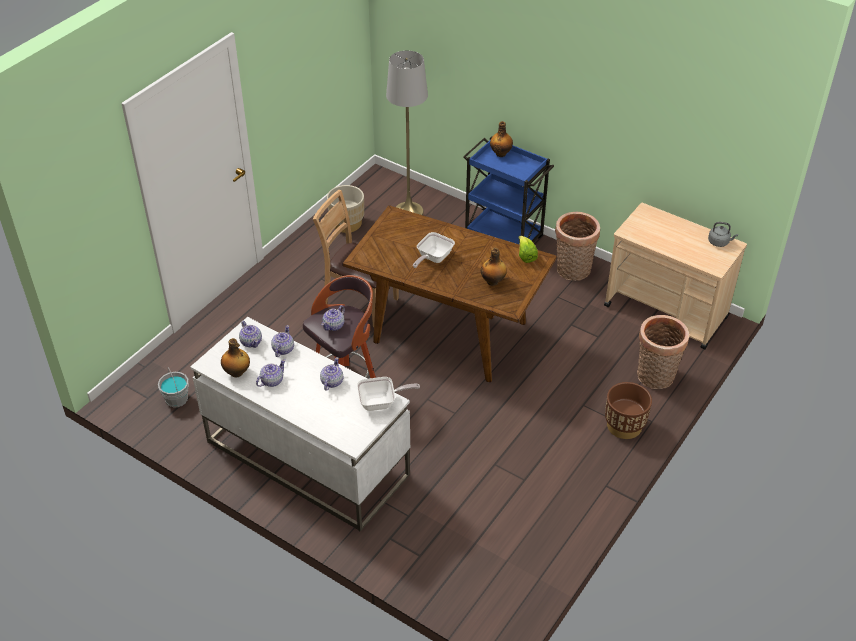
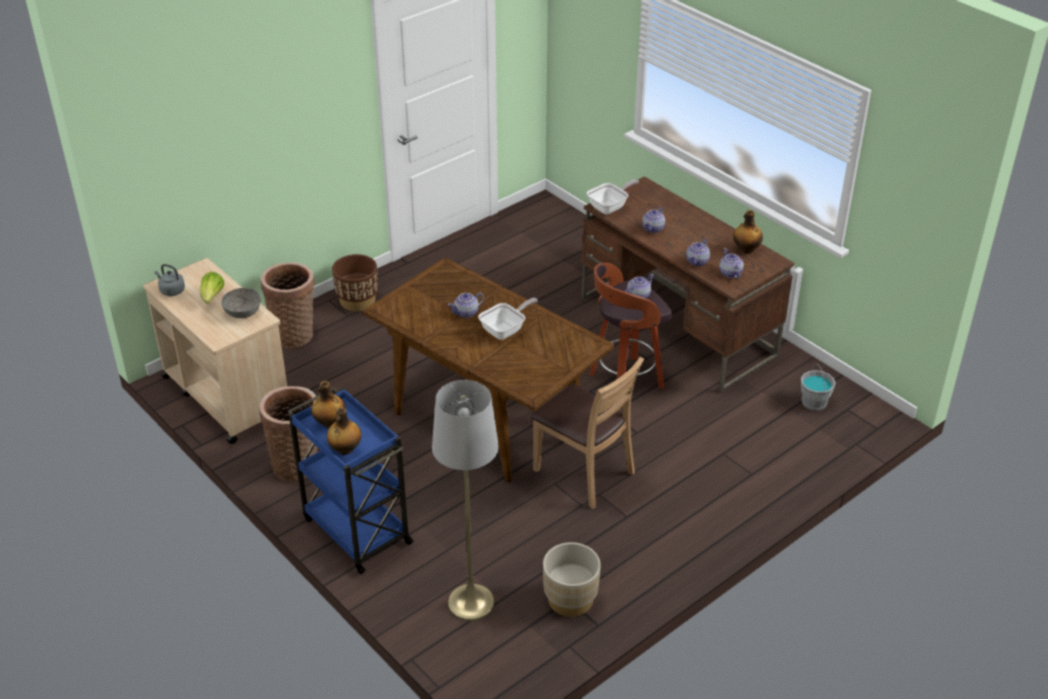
camera: 165 degrees left, 5 degrees down
white desk [190,317,410,532] -> brown desk [582,176,794,392]
teapot [256,359,286,387] -> teapot moved to [448,292,484,318]
frying pan [357,377,420,411] -> frying pan turned 135 degrees clockwise [587,179,639,215]
bottle [481,248,507,286] -> bottle moved to [311,381,346,428]
lettuce [519,236,538,263] -> lettuce moved to [200,272,224,304]
none -> grey bowl [222,288,261,318]

